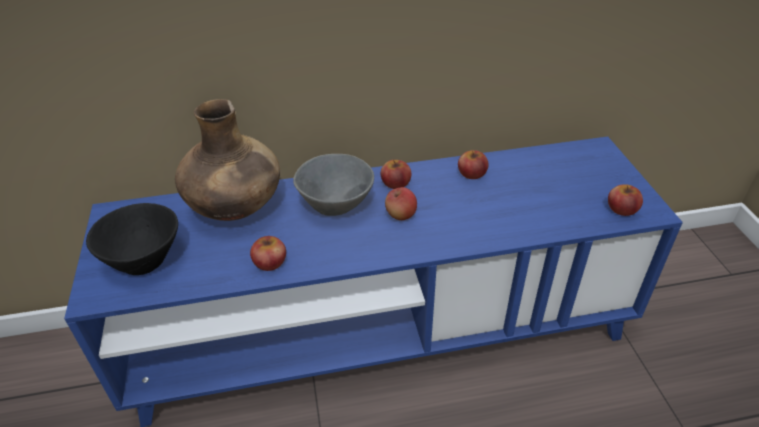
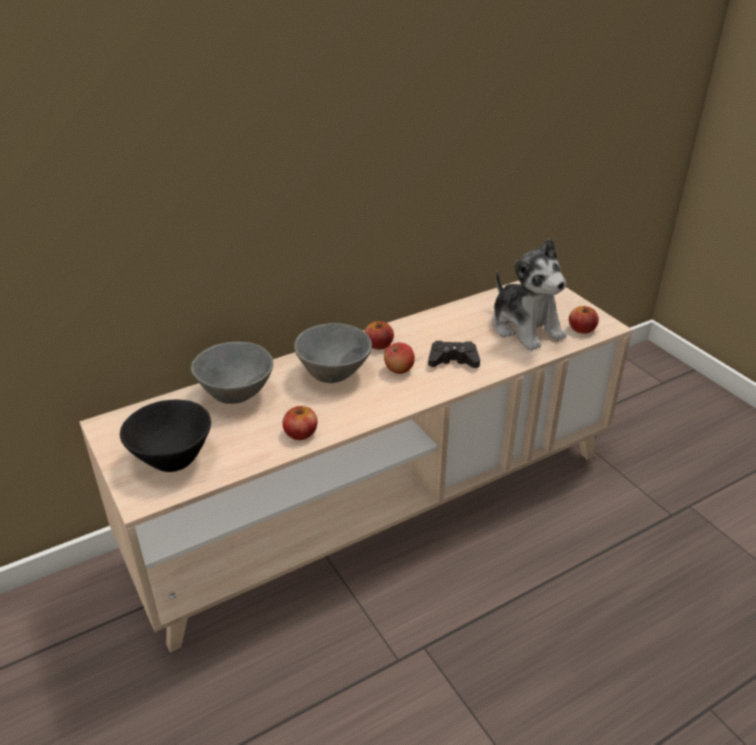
camera: 20 degrees left, 5 degrees down
blue tv stand [64,136,683,427] -> beige tv stand [80,281,633,653]
brown vase [175,99,280,221] -> grey bowl [191,342,273,404]
apple [458,150,489,179] -> none
none -> black game controller [428,341,480,368]
none -> plush toy [492,238,567,351]

